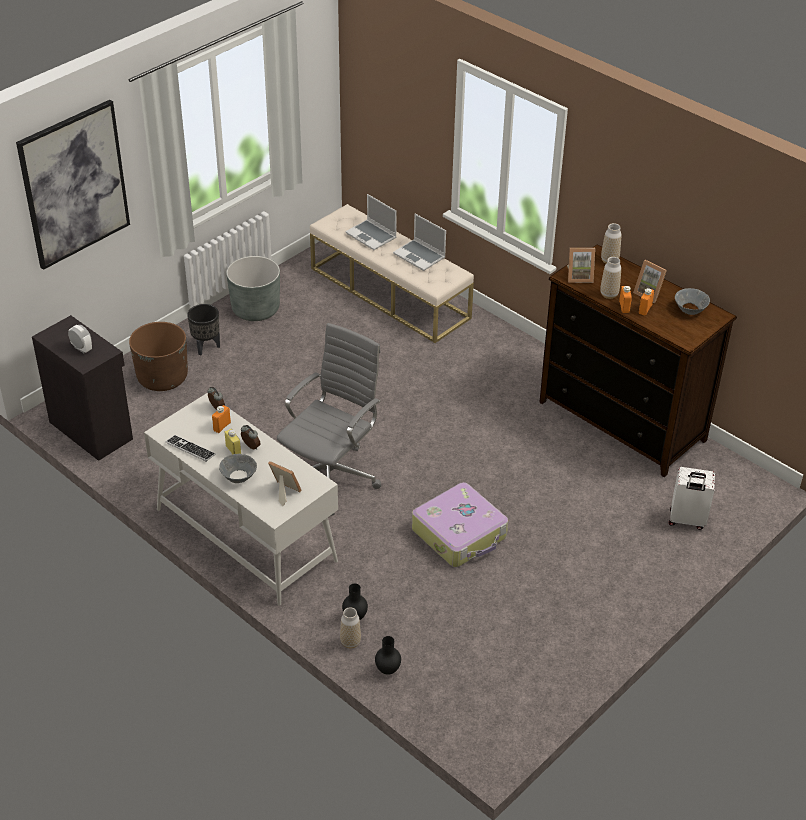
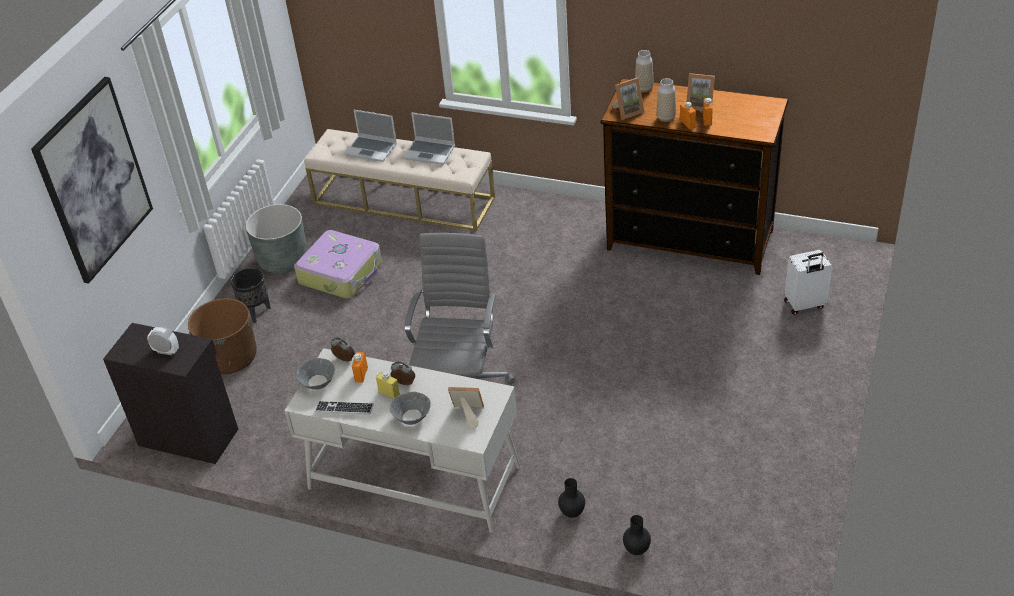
camera: 20 degrees left, 0 degrees up
vase [340,607,361,648] -> none
suitcase [412,482,508,567] -> suitcase moved to [294,230,382,298]
grey bowl [675,288,710,315] -> grey bowl moved to [296,358,335,390]

